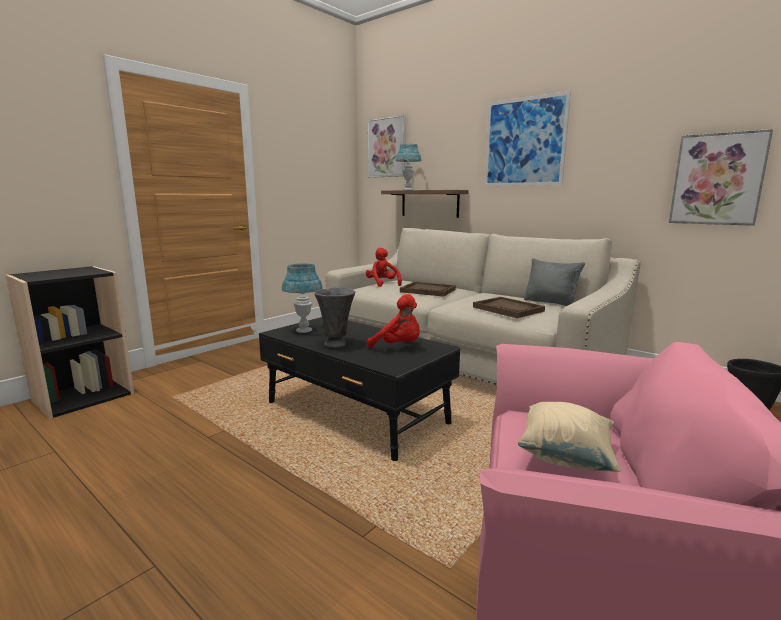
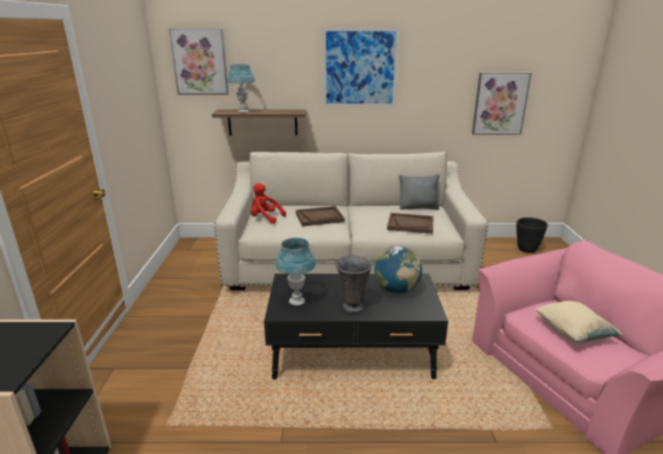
camera: 40 degrees left, 10 degrees up
red plush toy [367,294,420,348] -> globe [374,246,422,294]

